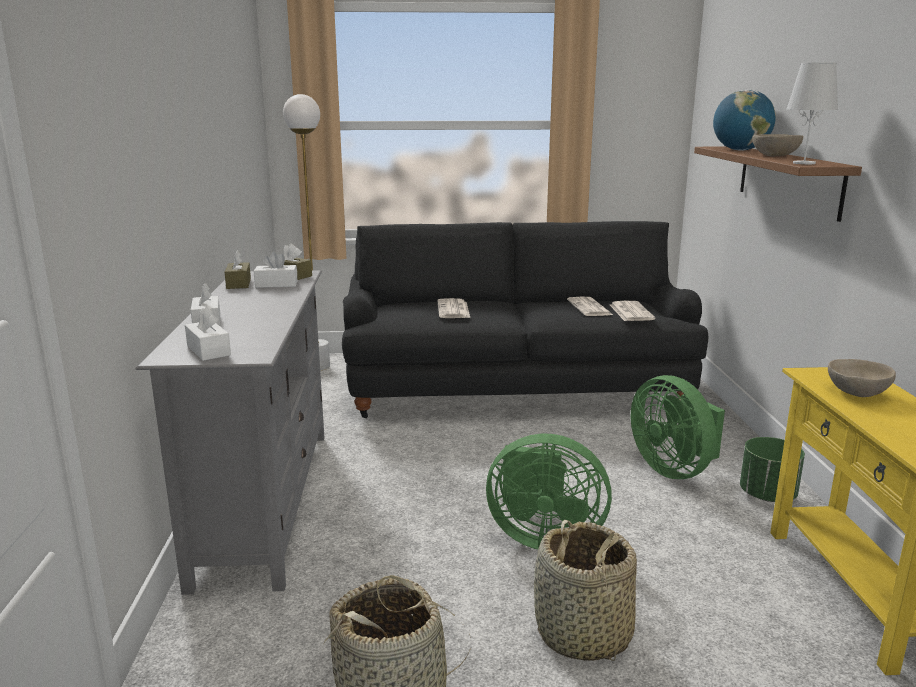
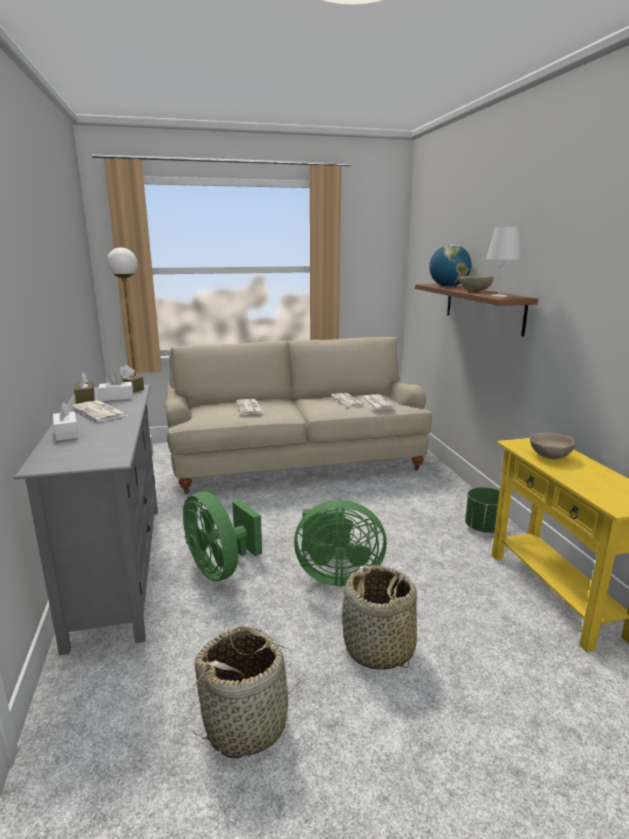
camera: 10 degrees left, 0 degrees up
white tissue box [185,307,231,361] -> none
black sofa [342,221,708,418] -> beige sofa [165,337,432,493]
green fan [631,375,725,479] -> green fan moved to [183,492,262,581]
none -> newspaper [72,400,129,422]

